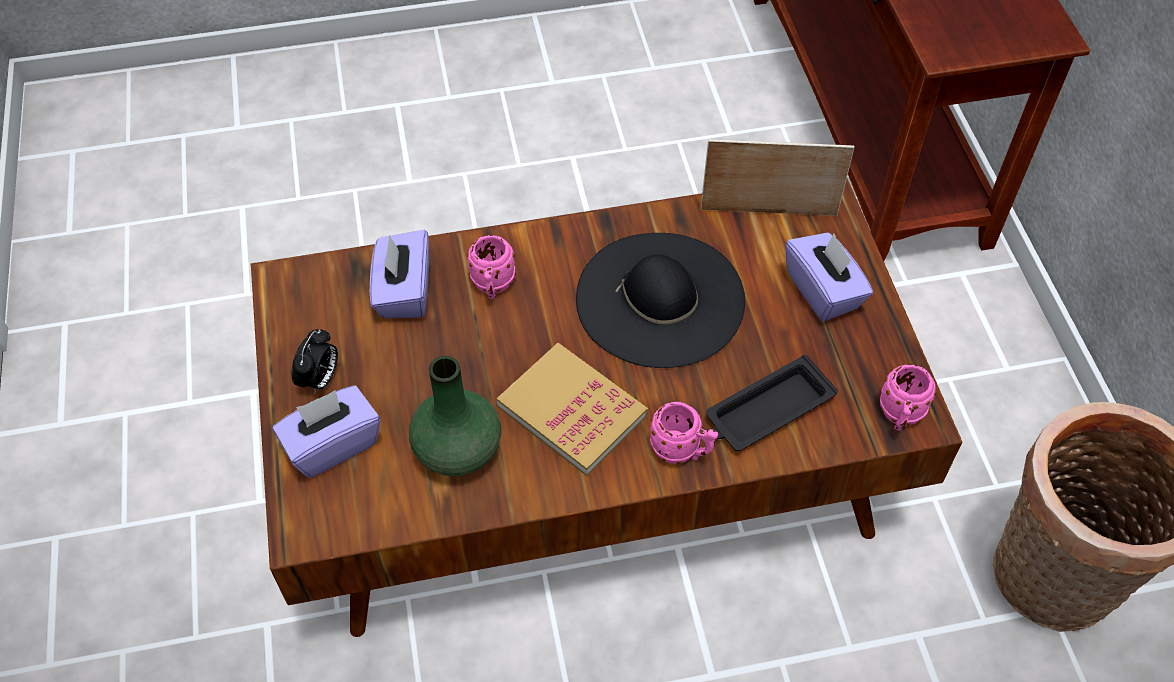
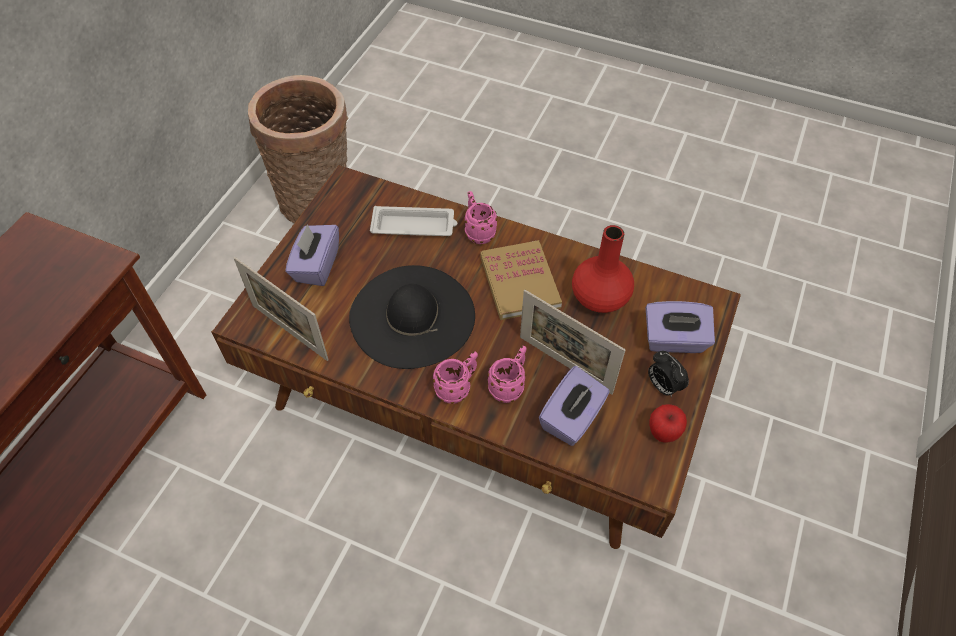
camera: 145 degrees left, 0 degrees up
alarm clock [292,329,338,394] -> alarm clock turned 90 degrees counterclockwise [648,351,689,398]
green vase [409,356,501,476] -> red vase [572,225,634,313]
black tray [706,355,838,451] -> white tray [370,206,457,236]
pink mug [879,364,937,431] -> pink mug moved to [433,351,478,404]
none -> picture frame [520,290,625,395]
none -> apple [649,404,687,443]

